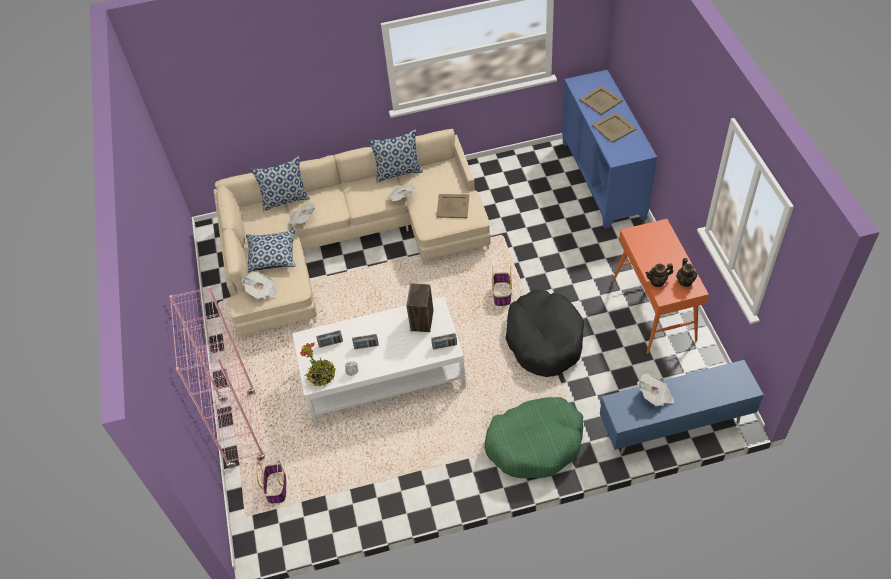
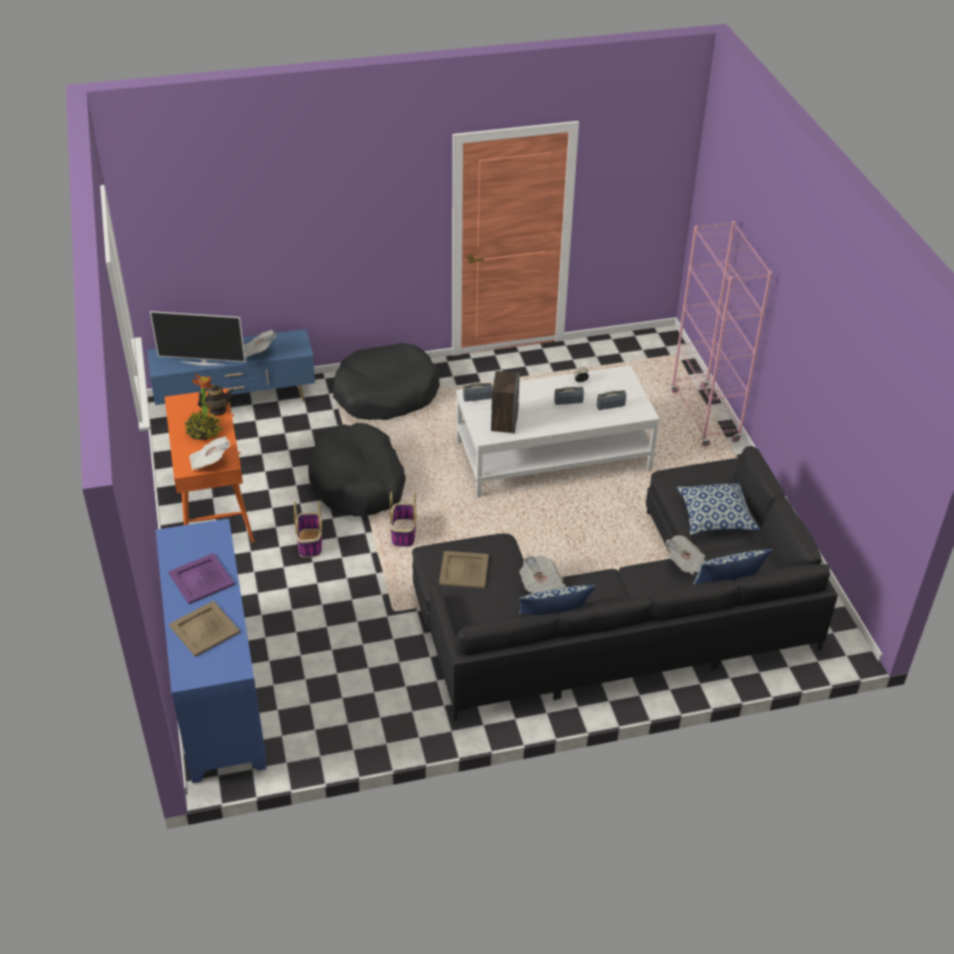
camera: 175 degrees right, 10 degrees down
beige sofa [214,129,491,341] -> black sofa [412,446,838,720]
newspaper [242,272,278,299] -> newspaper moved to [189,436,230,470]
basket [256,461,286,504] -> basket moved to [294,500,322,558]
potted plant [300,342,335,387] -> potted plant moved to [185,374,223,440]
green dog bed [484,397,583,478] -> black dog bed [333,343,440,420]
beige tray [592,112,636,143] -> purple tray [168,553,235,604]
teapot [676,258,697,287] -> none
none -> television [150,311,246,366]

